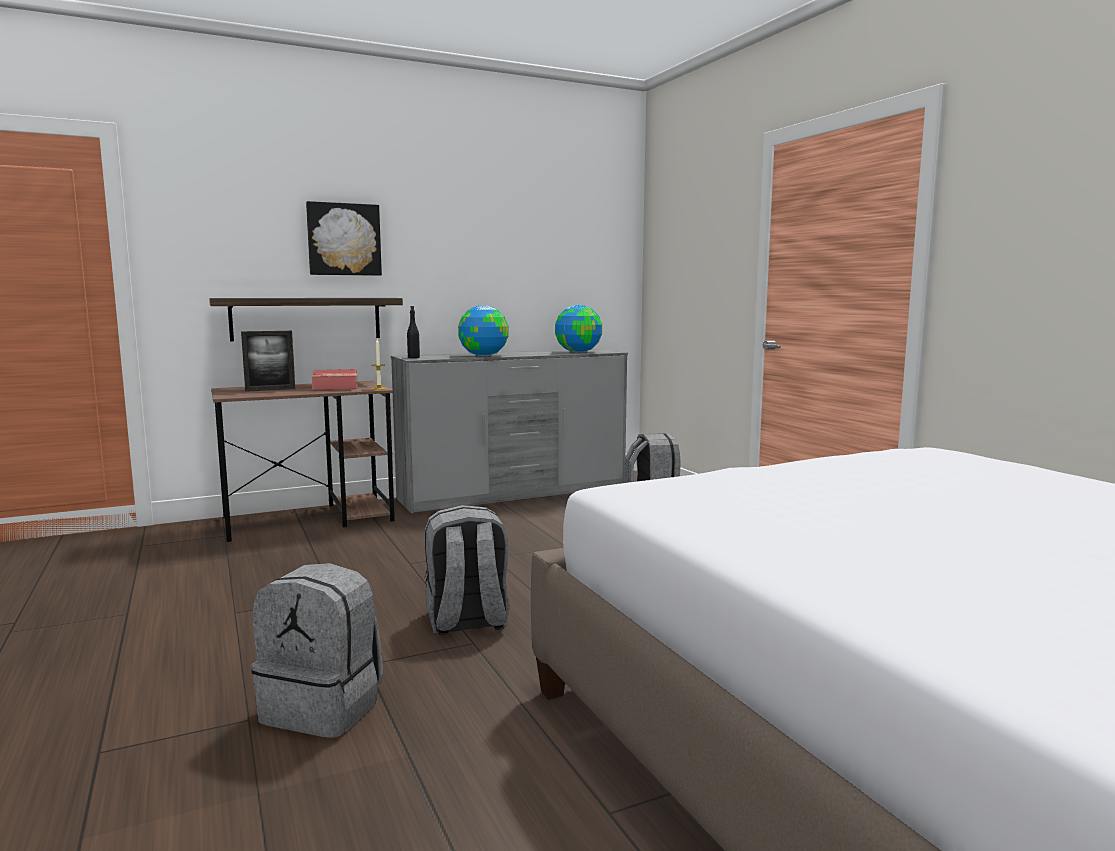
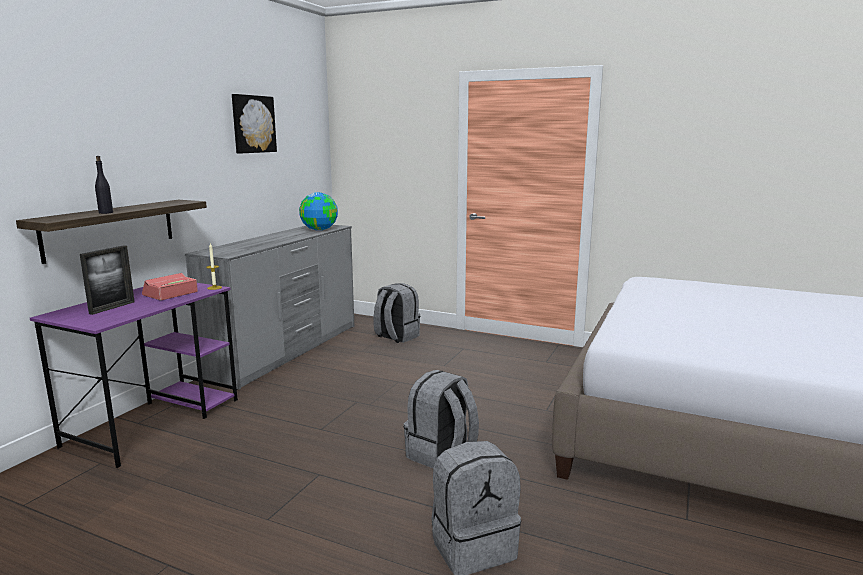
camera: 40 degrees left, 5 degrees up
brown desk [211,381,395,542] -> purple desk [30,283,238,468]
picture [306,201,382,276] -> picture moved to [232,94,277,154]
black bottle [407,306,420,358] -> black bottle moved to [95,156,113,214]
globe [458,306,509,356] -> none

